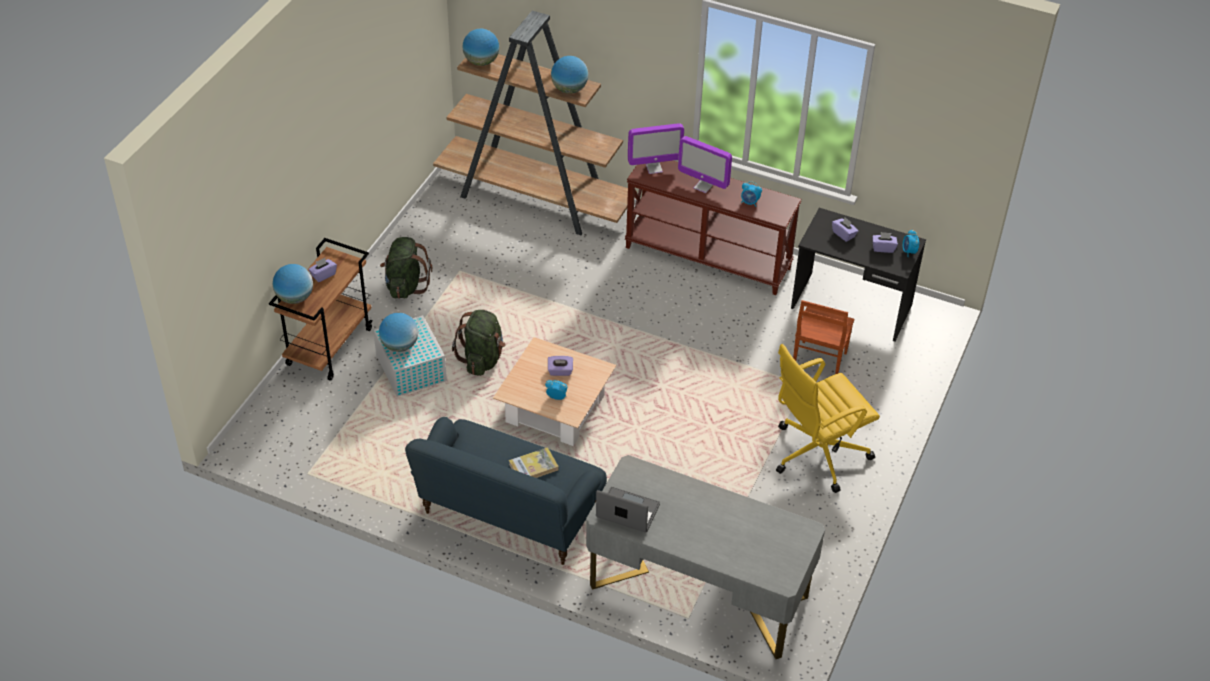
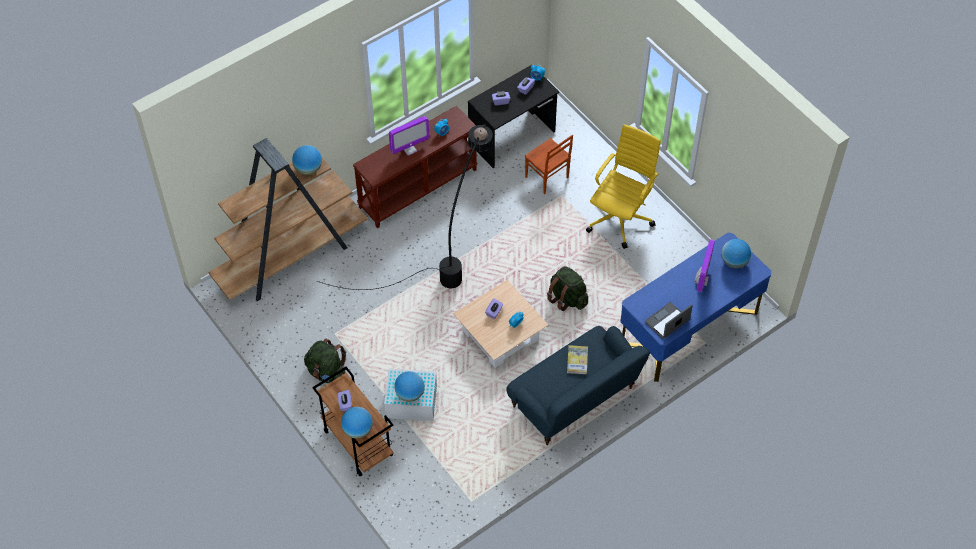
camera: 60 degrees left, 10 degrees up
green backpack [452,310,505,376] -> green backpack moved to [547,266,588,311]
globe [462,29,499,66] -> globe moved to [721,239,751,268]
grey desk [586,455,825,659] -> blue desk [620,233,771,382]
monitor [628,123,684,174] -> monitor moved to [694,239,715,292]
yellow office chair [776,344,880,493] -> yellow office chair turned 150 degrees counterclockwise [586,124,661,249]
none -> black floor lamp [317,124,493,290]

